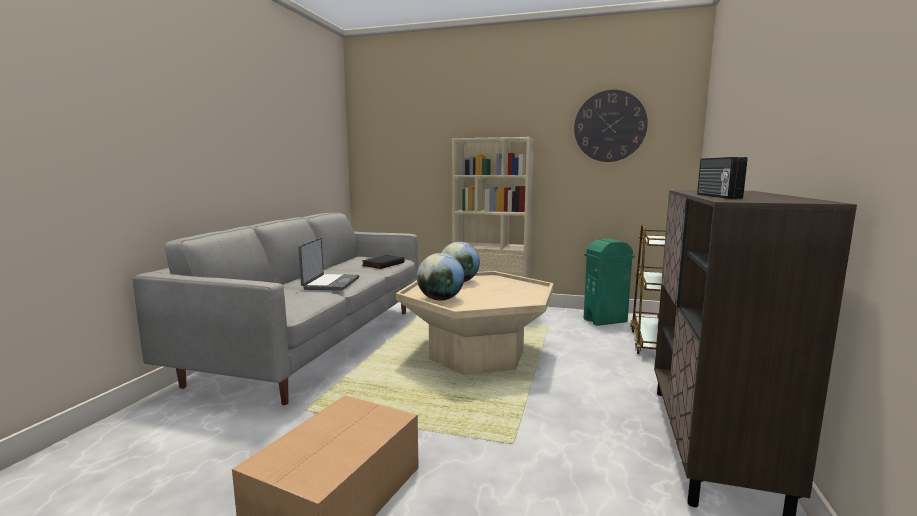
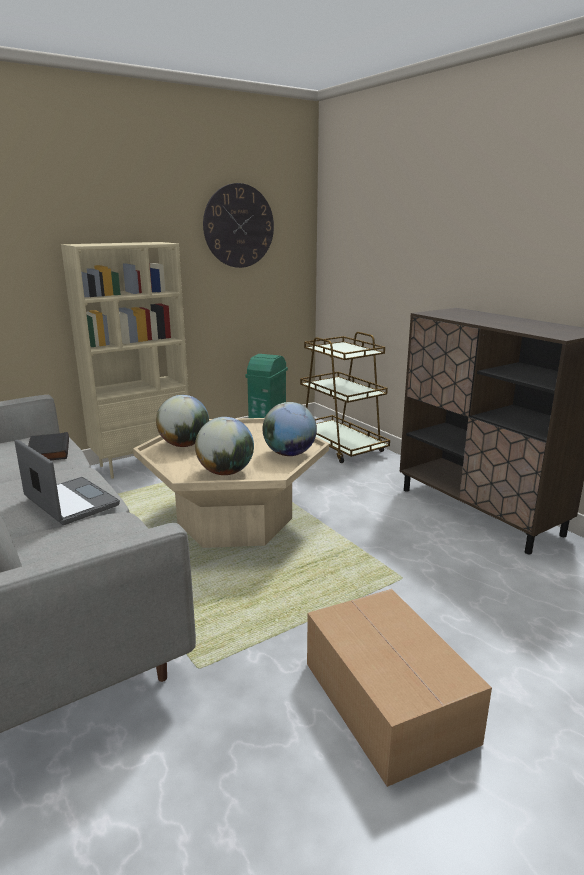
camera: 50 degrees left, 10 degrees up
radio [697,157,748,199] -> none
none -> globe [262,402,317,456]

